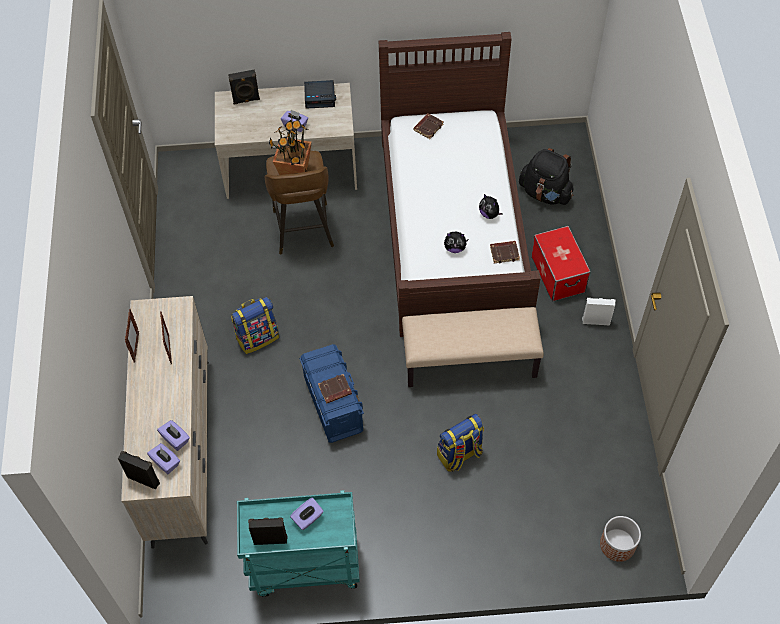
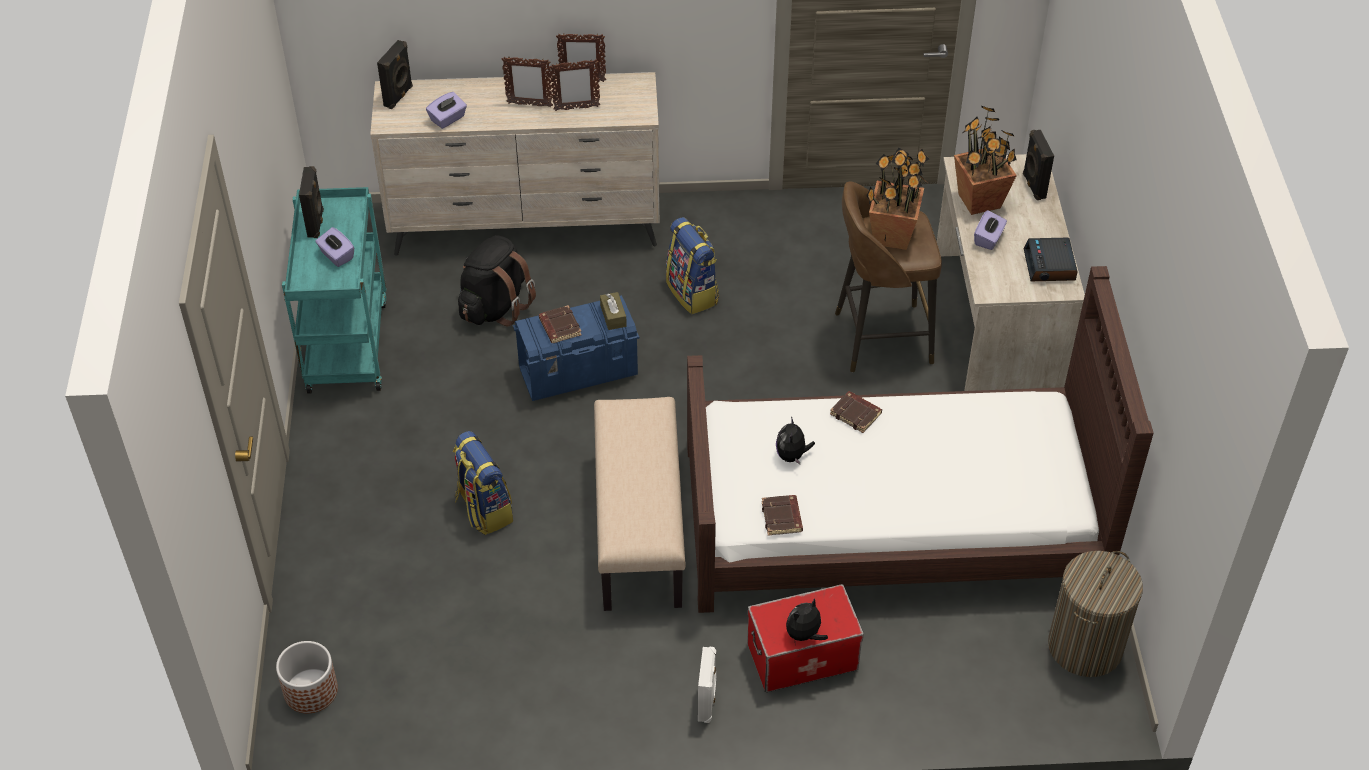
camera: 90 degrees right, 10 degrees down
purple tissue box [147,443,180,474] -> none
brown book [413,113,444,139] -> brown book moved to [830,391,882,433]
plush toy [479,194,503,219] -> plush toy moved to [786,598,828,641]
black backpack [519,148,574,205] -> black backpack moved to [458,235,536,326]
none -> picture frame [501,57,553,107]
none -> brown tissue box [600,292,627,330]
none -> potted plant [954,106,1017,215]
none -> laundry basket [1048,551,1143,677]

